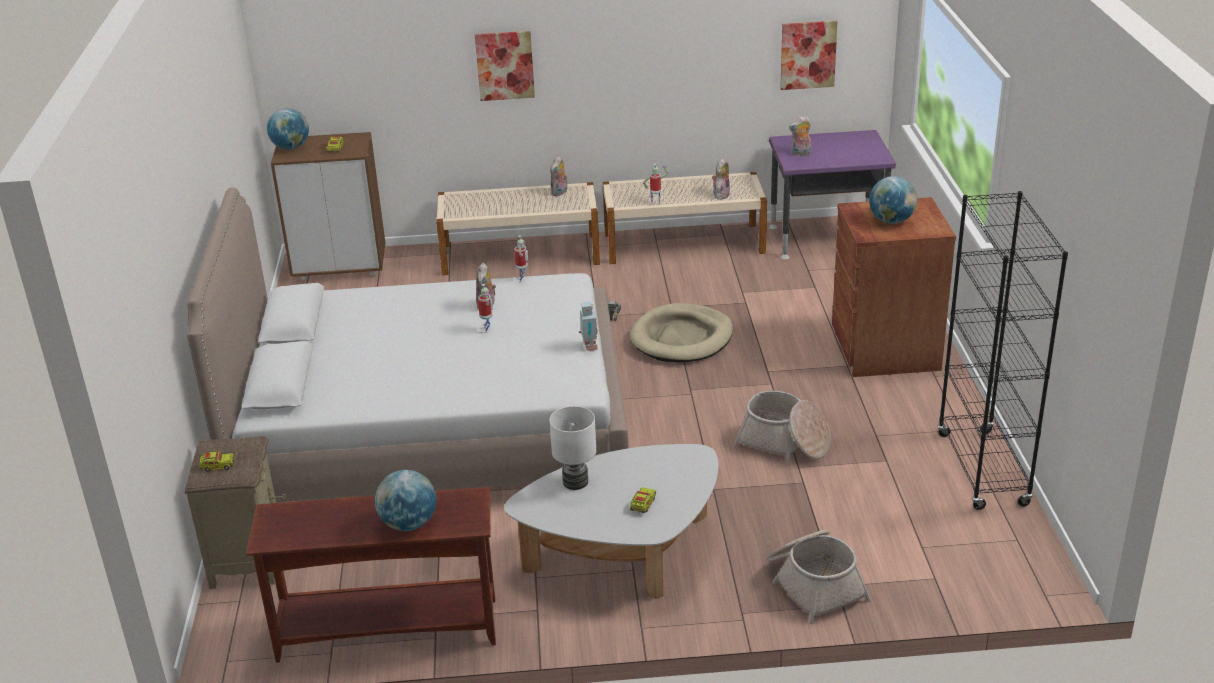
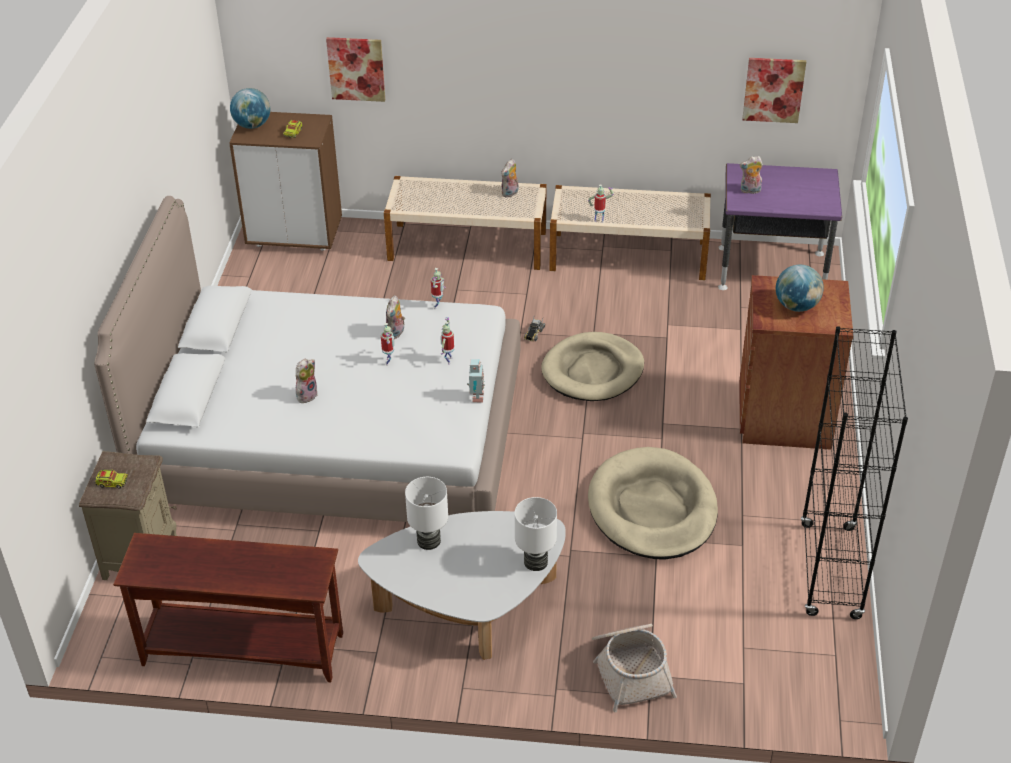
camera: 10 degrees right, 10 degrees up
globe [375,470,436,531] -> none
picture [475,31,535,101] -> picture moved to [326,37,385,102]
toy truck [630,487,656,513] -> none
plush toy [712,158,730,200] -> plush toy moved to [296,359,318,403]
basket [733,391,831,463] -> beige dog bed [588,447,718,559]
none -> toy robot [440,318,454,364]
none -> white table lamp [515,497,557,571]

